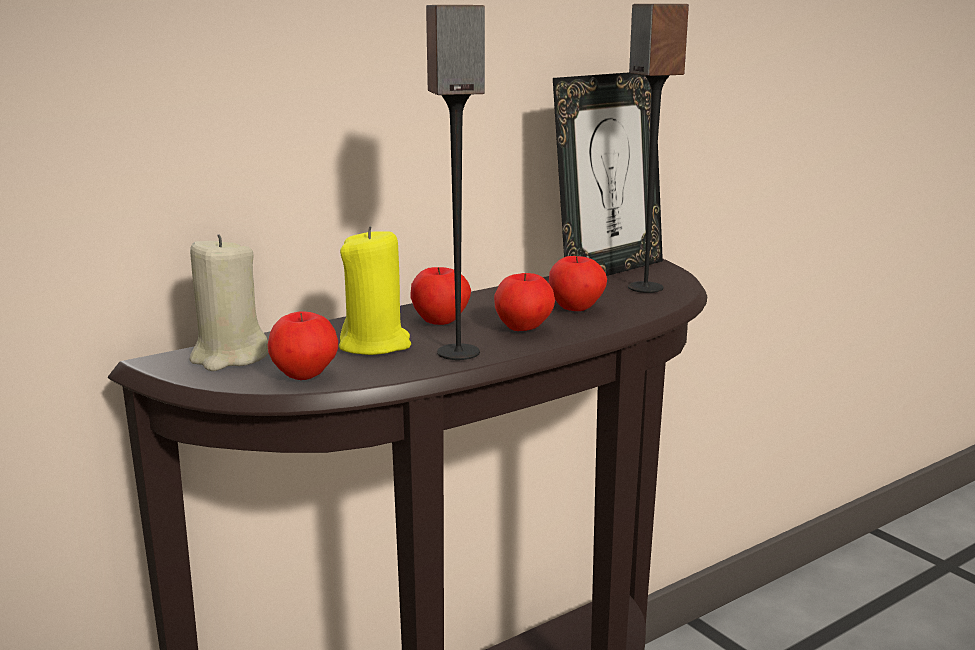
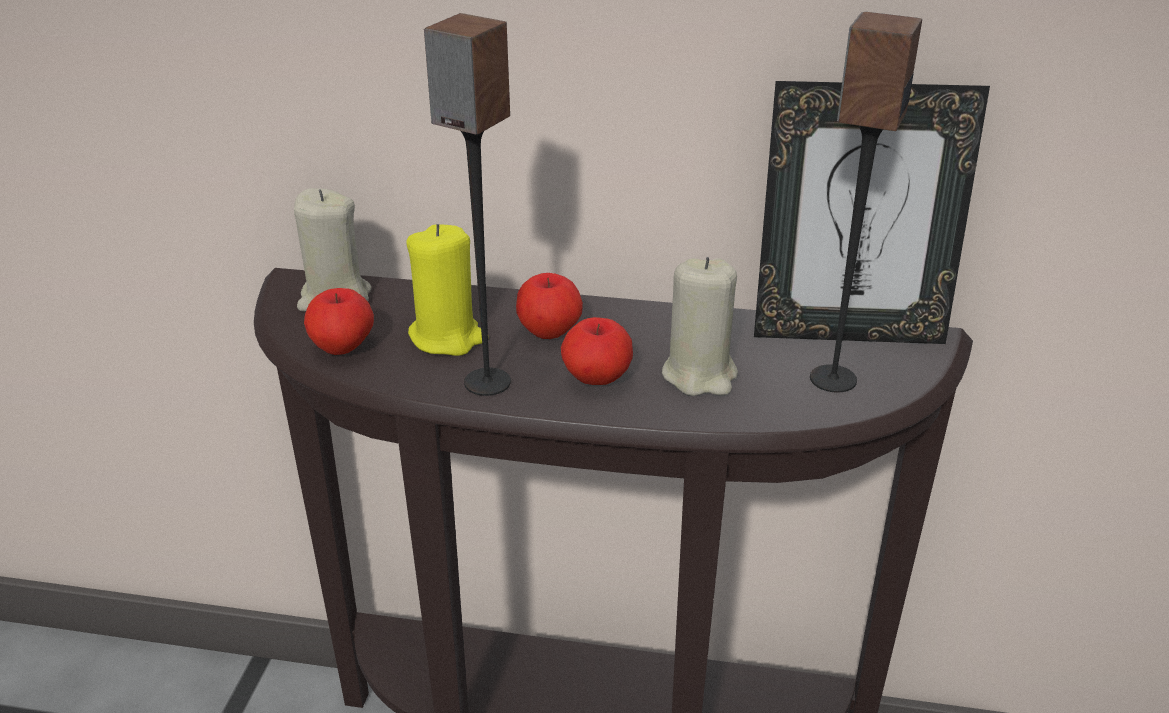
camera: 45 degrees right, 15 degrees up
apple [549,256,607,311] -> beige candle [662,257,738,396]

